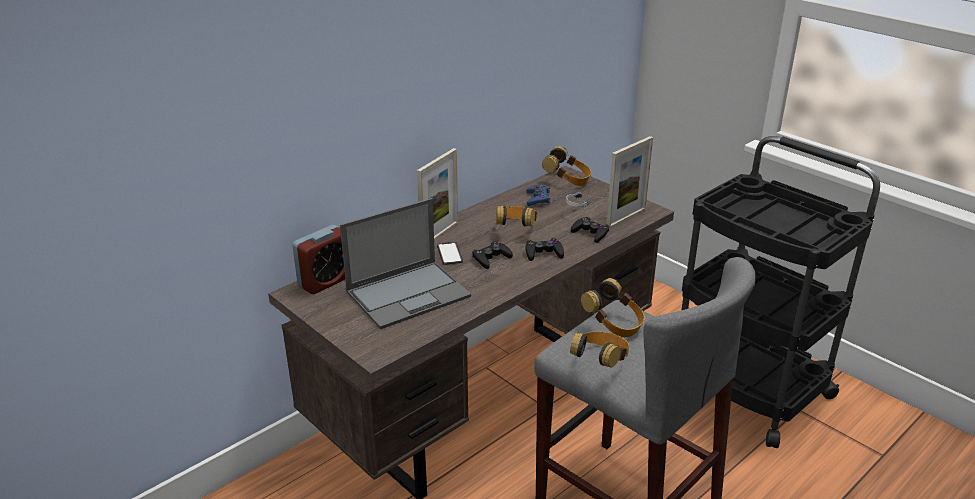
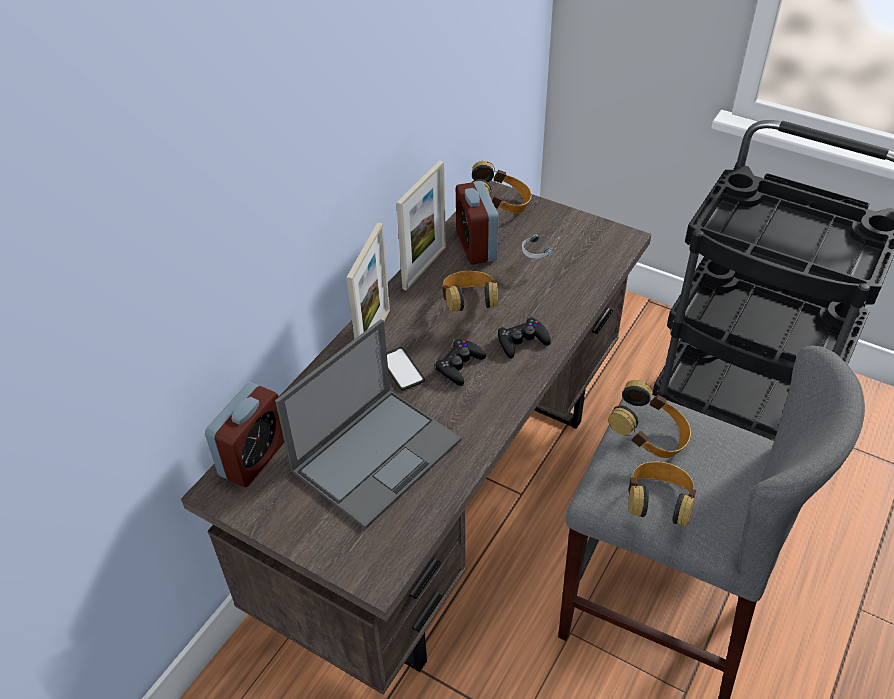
camera: 15 degrees left, 15 degrees up
blue game controller [527,185,551,206] -> alarm clock [456,181,499,265]
black game controller [571,217,609,243] -> none
picture frame [607,136,653,229] -> picture frame moved to [396,160,446,291]

